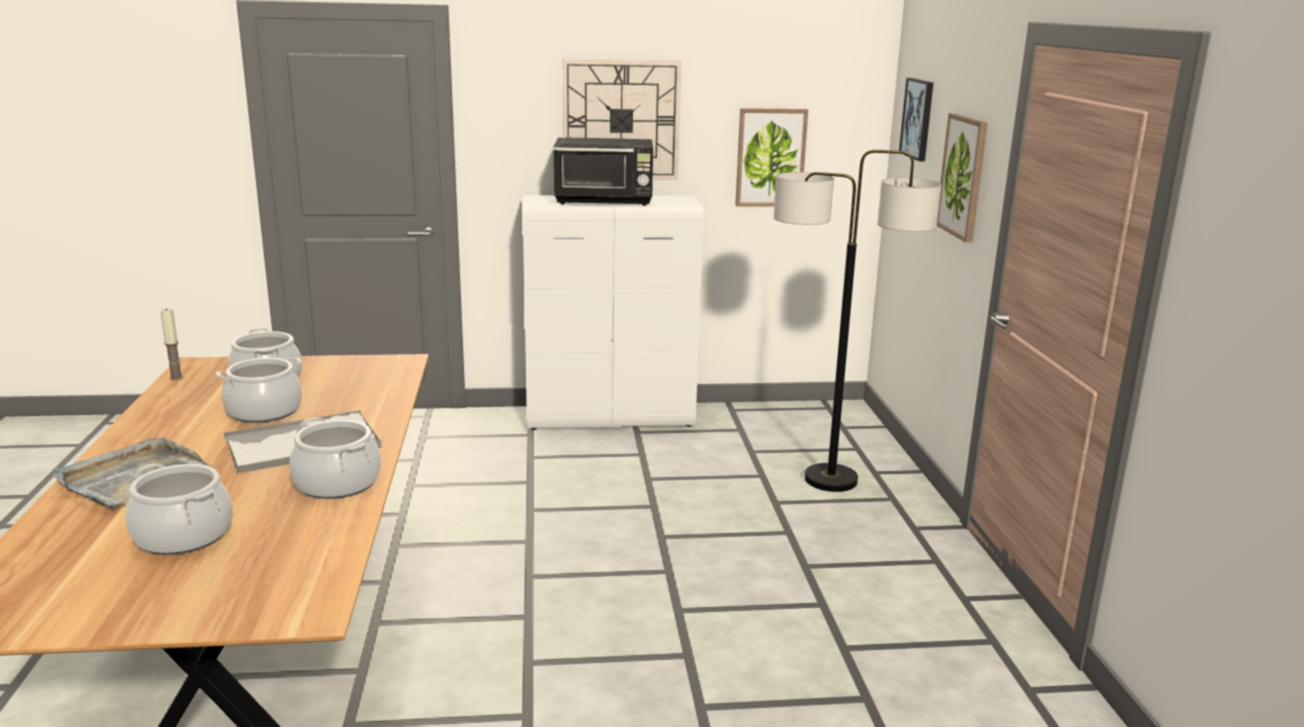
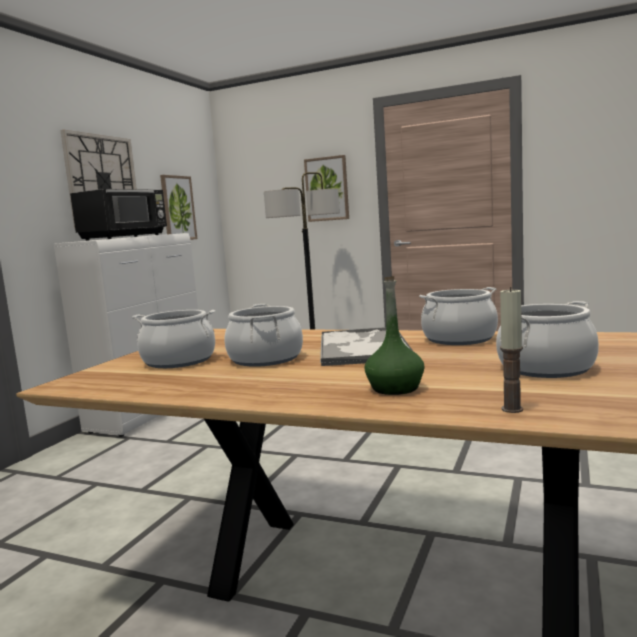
camera: 60 degrees left, 10 degrees down
grey tray [53,438,215,508] -> green bottle [365,276,424,395]
candle [160,308,183,381] -> candle moved to [500,287,523,413]
picture [899,78,933,161] -> none

